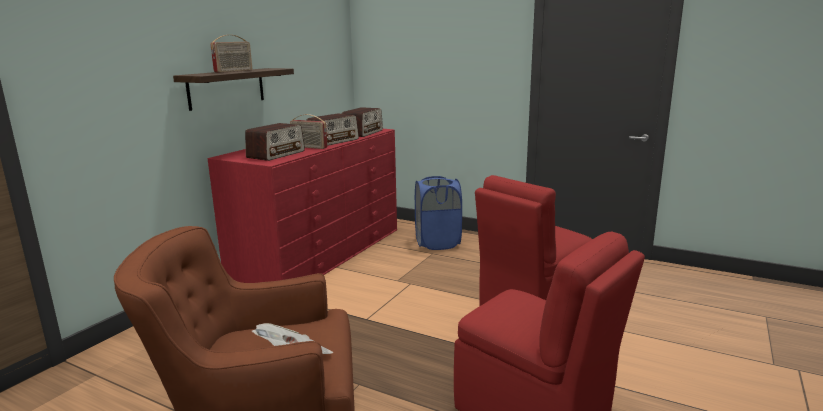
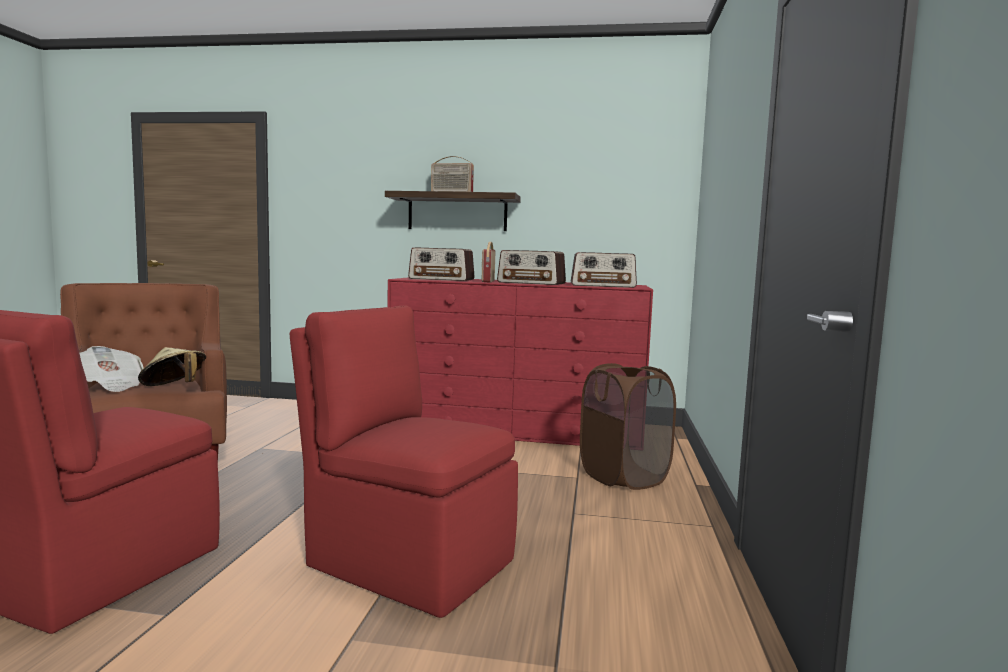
camera: 70 degrees right, 10 degrees down
blue laundry basket [415,176,462,250] -> brown laundry basket [580,363,676,490]
none -> beige hat [138,347,206,386]

